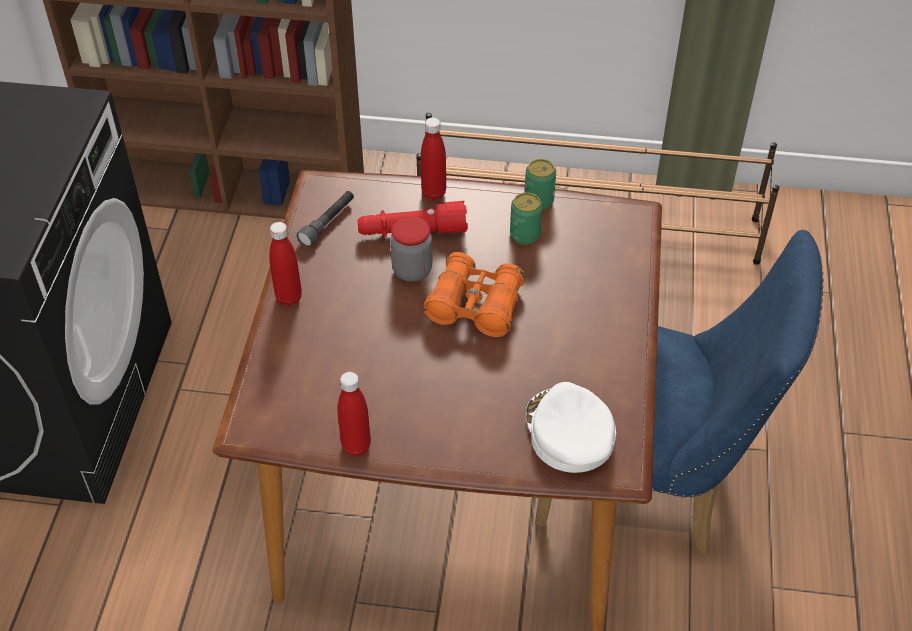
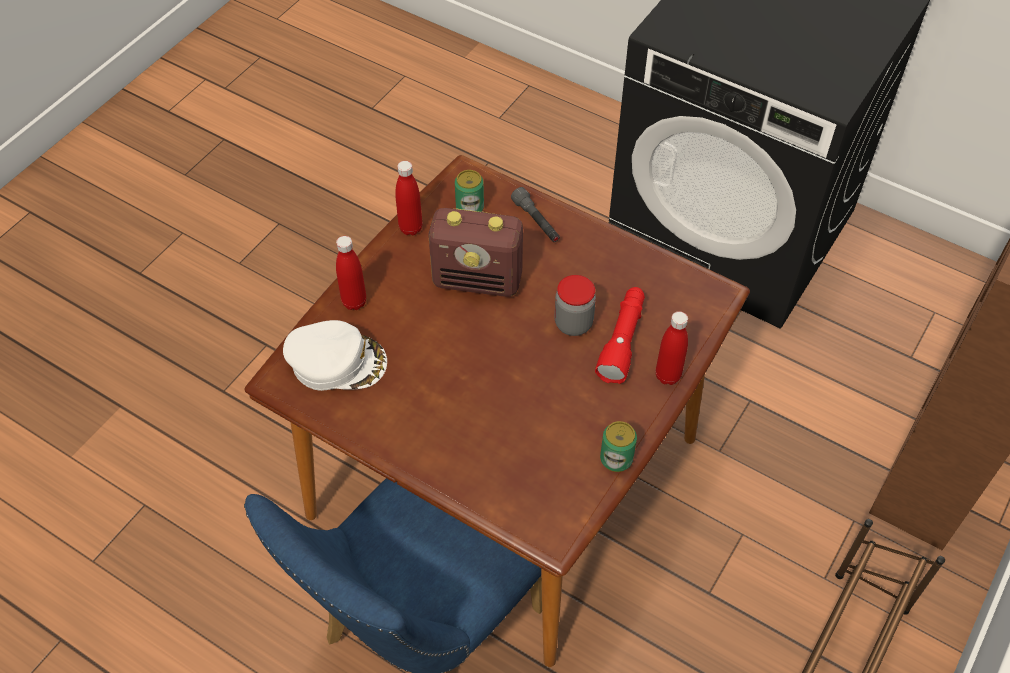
camera: 115 degrees right, 5 degrees up
red bottle [269,222,302,306] -> red bottle moved to [336,236,366,310]
grey flashlight [297,191,354,247] -> grey flashlight moved to [511,187,560,242]
orange binoculars [423,252,526,337] -> none
can [510,192,543,245] -> can moved to [455,170,484,212]
none -> radio [428,208,523,297]

